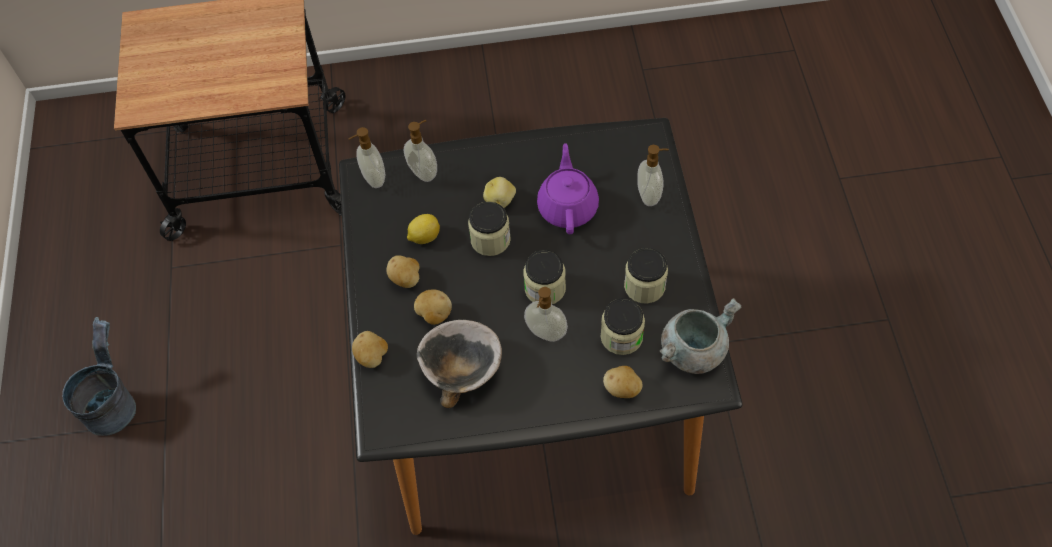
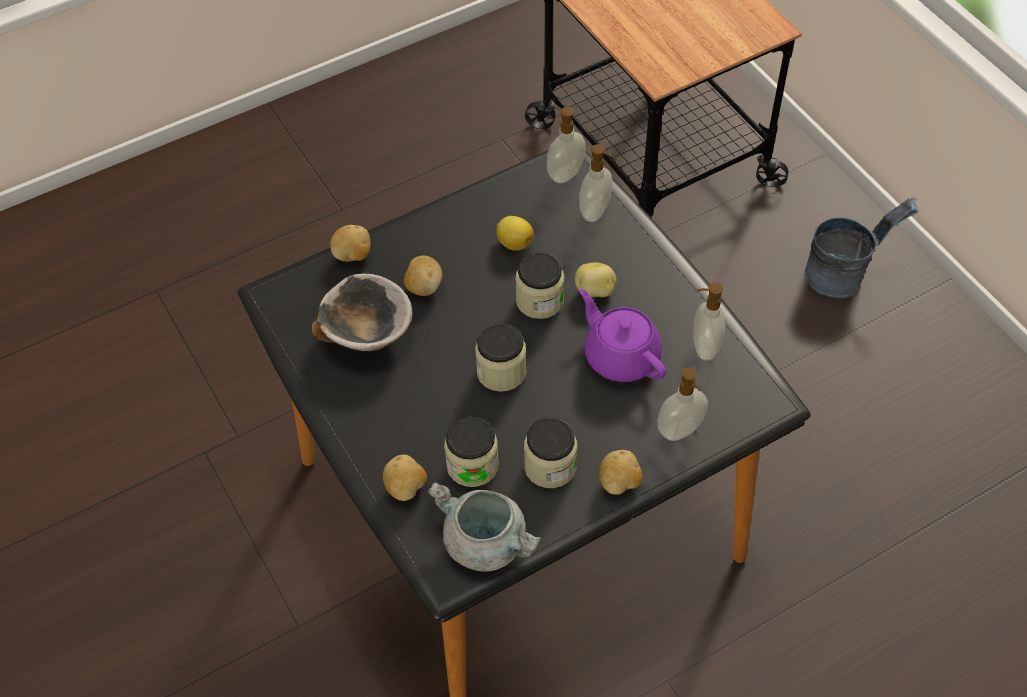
camera: 65 degrees right, 5 degrees down
grey bucket [62,317,136,436] -> grey bucket moved to [805,197,918,298]
potato [386,255,419,288] -> potato moved to [599,450,643,495]
soap dispenser [524,287,568,342] -> soap dispenser moved to [693,282,725,361]
purple teapot [537,143,599,234] -> purple teapot turned 105 degrees counterclockwise [579,289,666,382]

